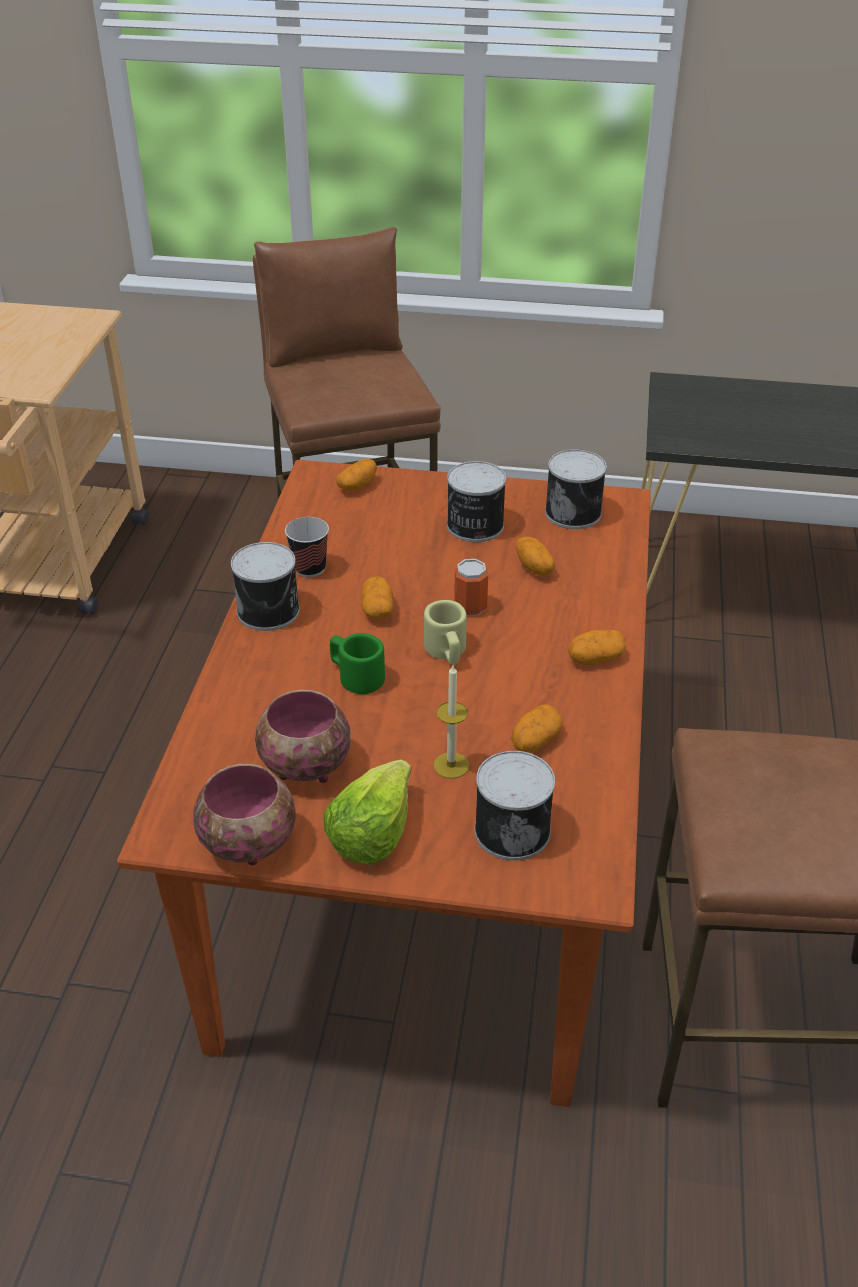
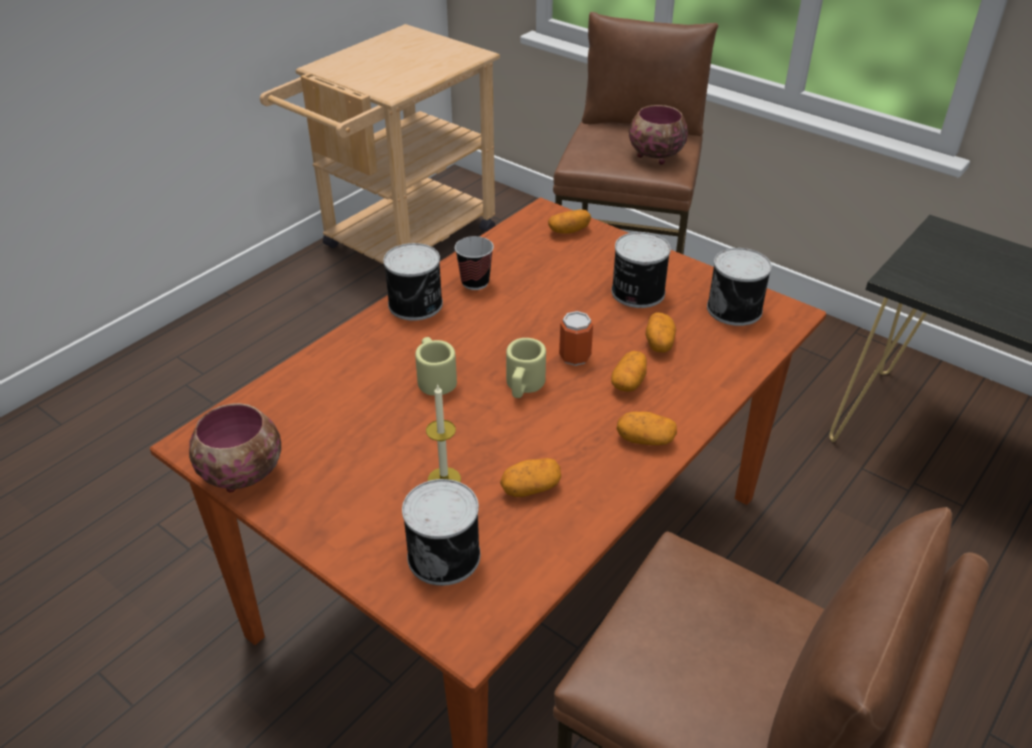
camera: 30 degrees right, 0 degrees up
bowl [255,690,350,783] -> bowl moved to [629,105,688,165]
lettuce [323,760,411,865] -> none
green mug [330,633,385,694] -> beige mug [415,337,457,396]
potato [361,576,394,619] -> potato moved to [611,351,647,392]

